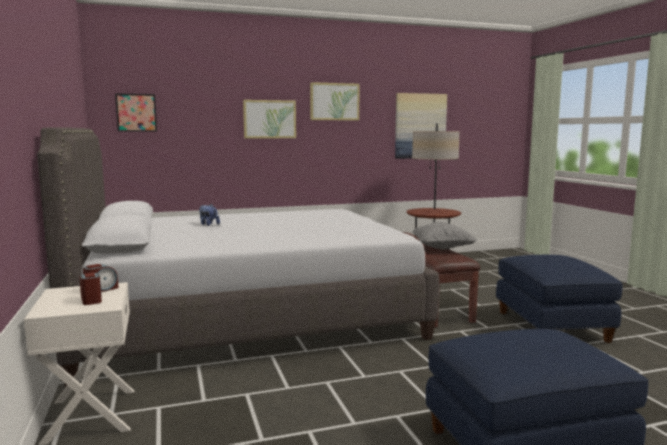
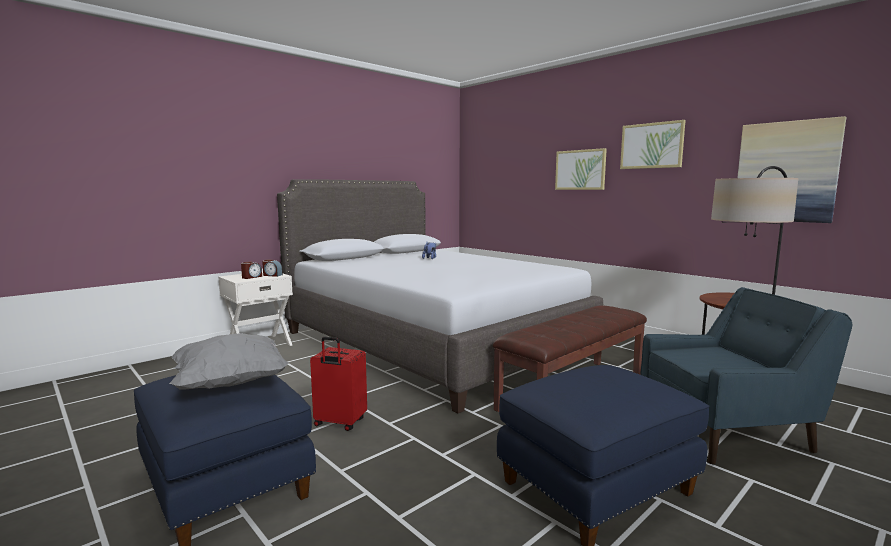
camera: 65 degrees right, 0 degrees up
picture [115,93,157,132] -> none
grey pillow [412,222,476,249] -> grey pillow moved to [169,333,289,390]
none -> red suitcase [310,337,367,431]
none -> blue armchair [640,287,853,464]

